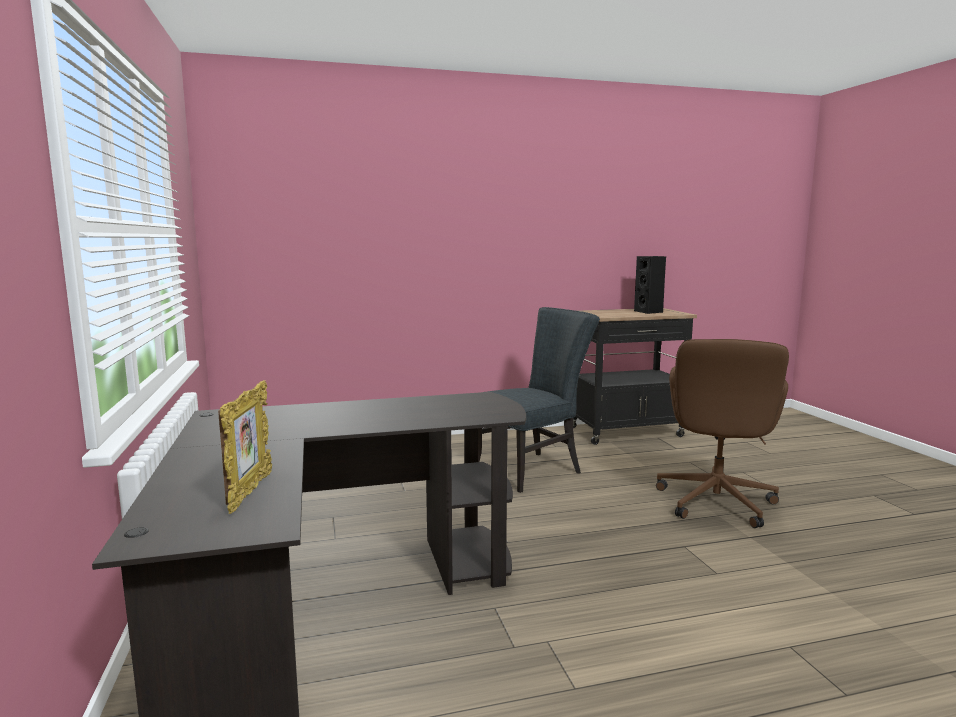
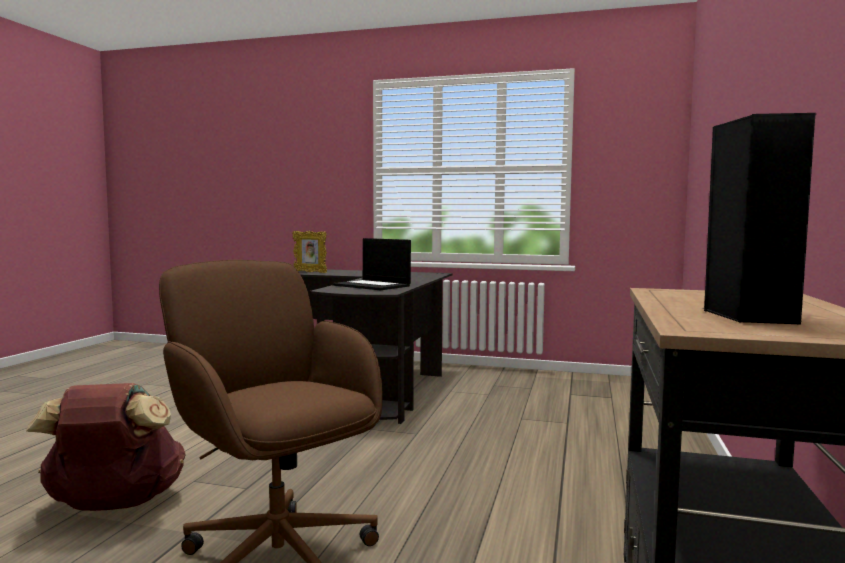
camera: 120 degrees right, 5 degrees down
grey chair [478,307,600,493] -> none
none -> brown backpack [26,383,186,511]
none -> laptop [333,238,411,290]

